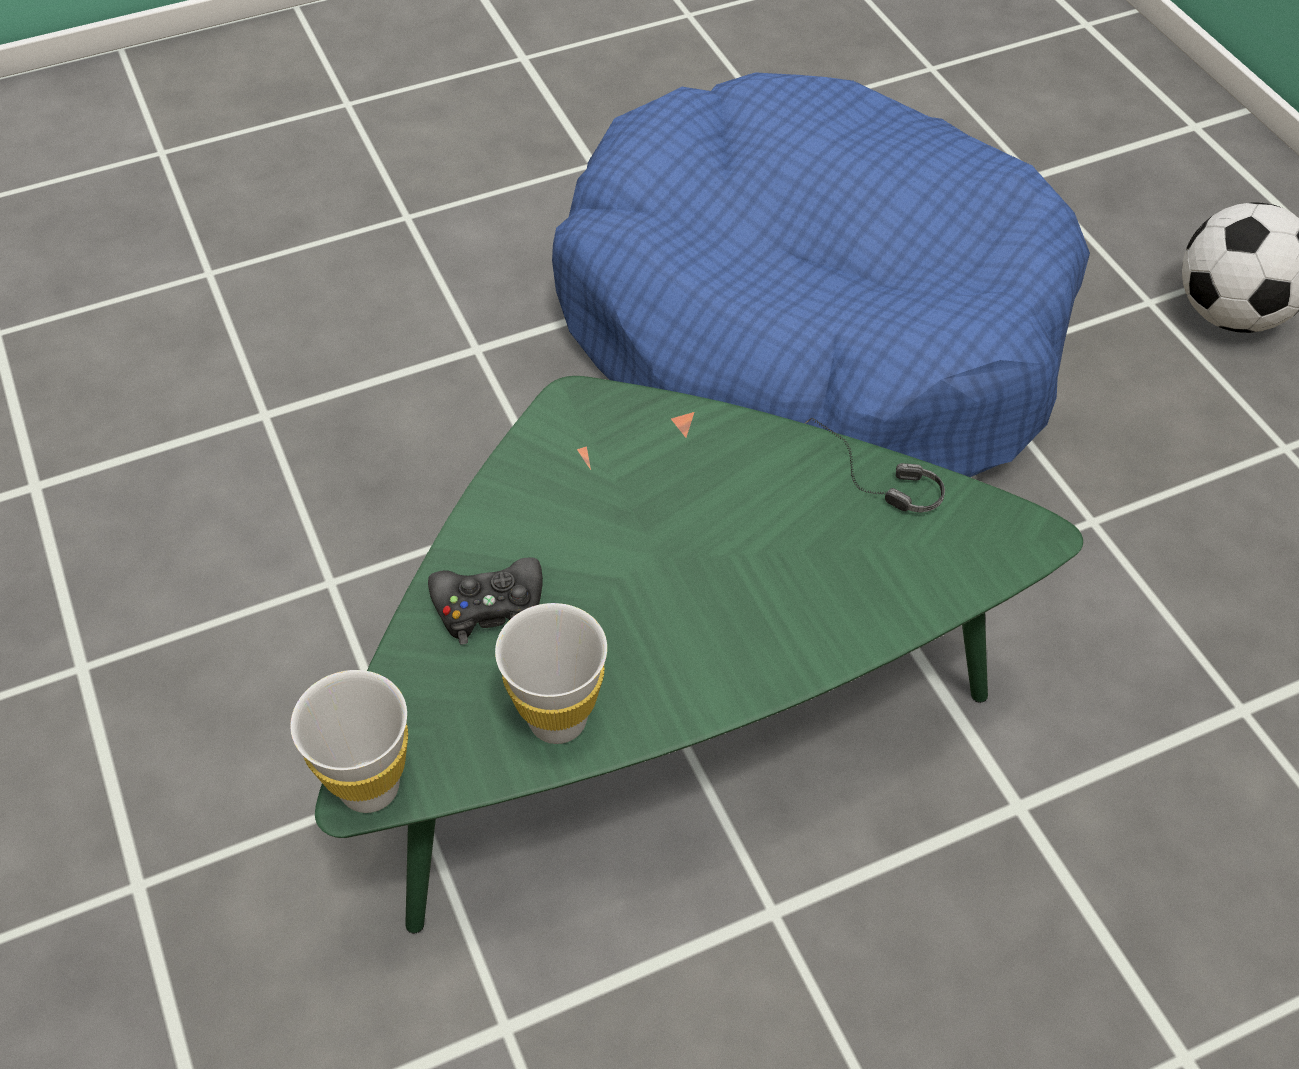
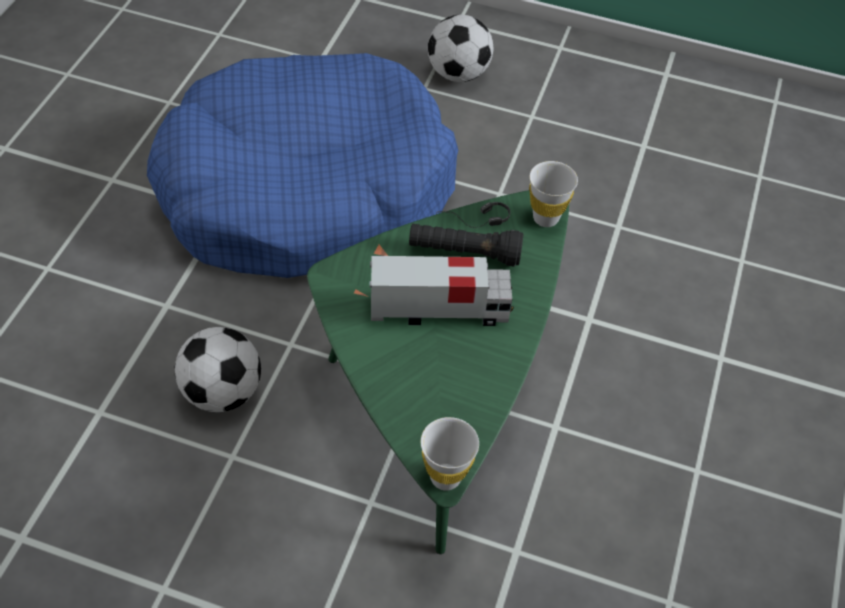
camera: 50 degrees left, 0 degrees up
black game controller [428,557,543,645] -> none
white cup [495,603,607,744] -> white cup moved to [529,161,578,227]
none -> football [175,327,261,412]
none -> toy truck [370,256,514,326]
none -> black flashlight [409,224,523,267]

